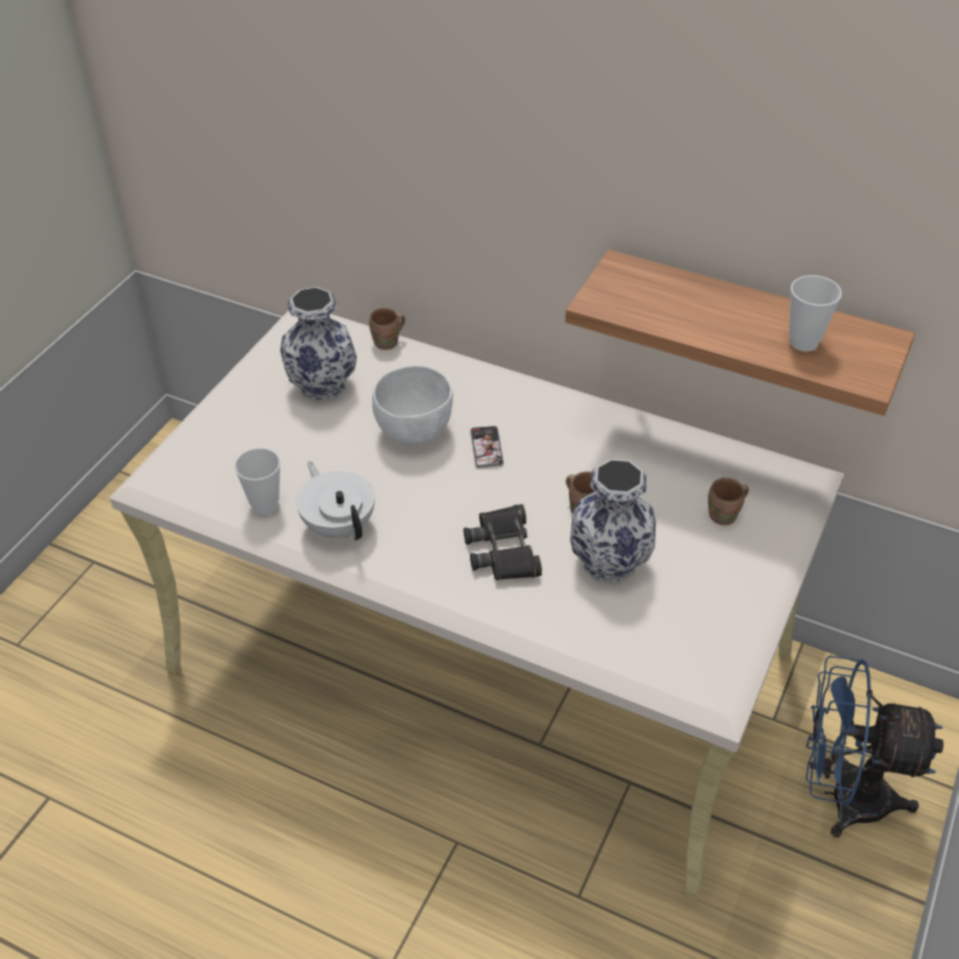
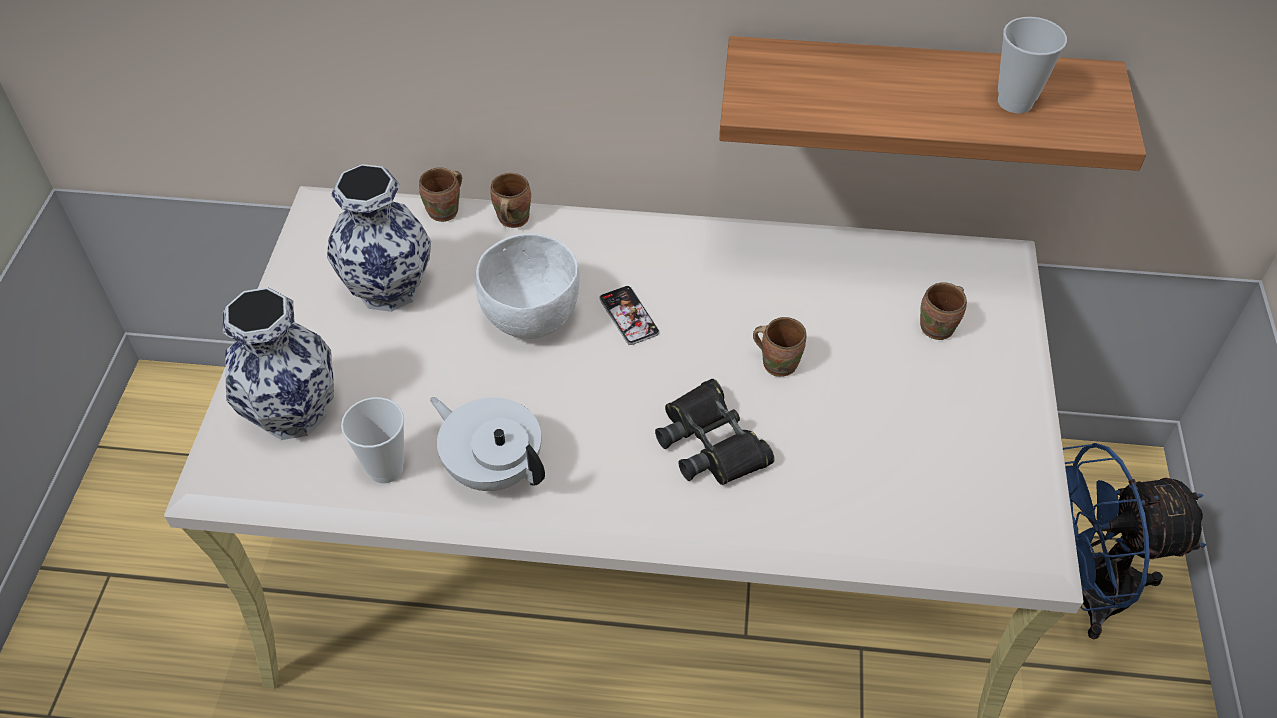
camera: 20 degrees left, 5 degrees up
vase [570,459,656,584] -> vase moved to [223,287,334,440]
none -> brown mug [490,173,531,228]

